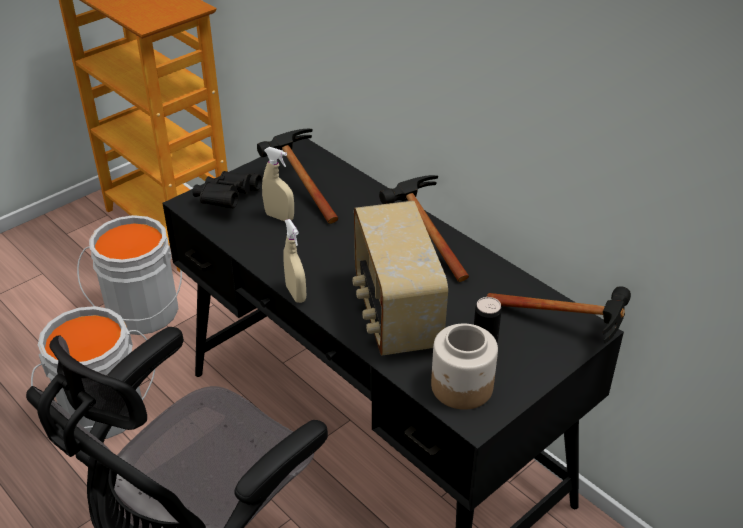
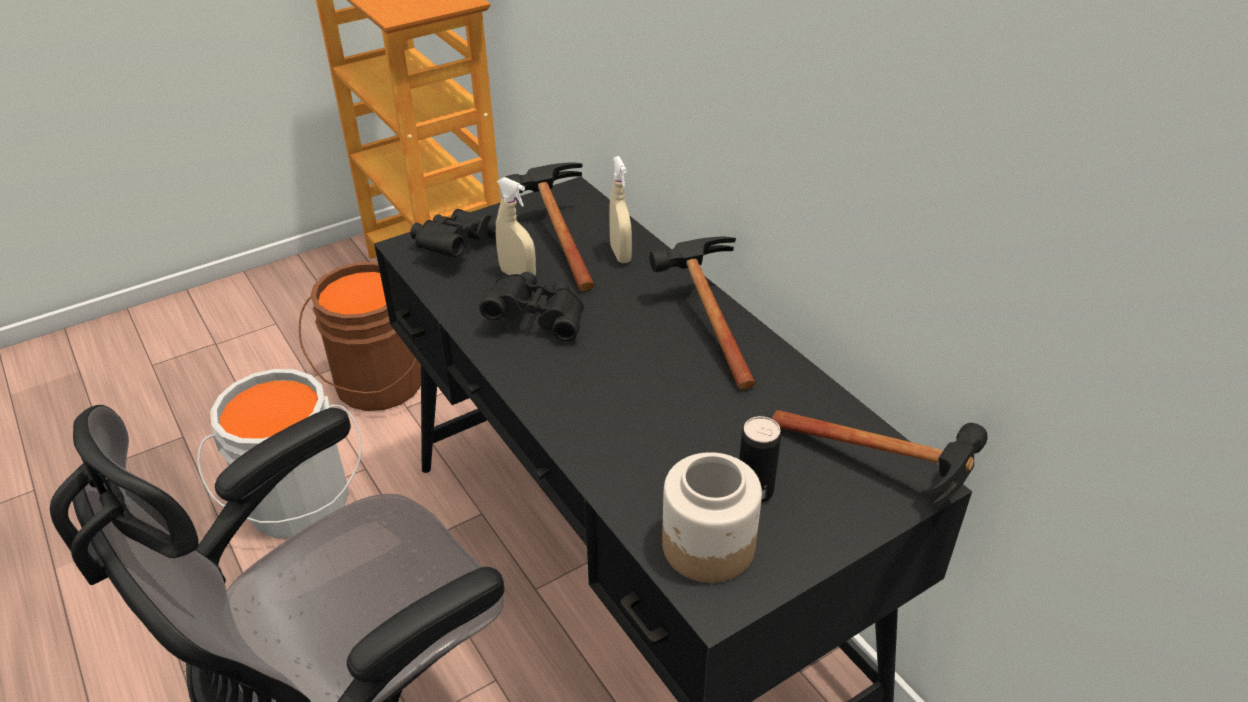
camera: 10 degrees right, 0 degrees up
grey bucket [77,215,182,335] -> brown bucket [299,262,421,411]
beige spray bottle [283,219,306,303] -> beige spray bottle moved to [609,156,632,263]
radio [352,201,448,356] -> none
none -> black binoculars [479,272,584,341]

